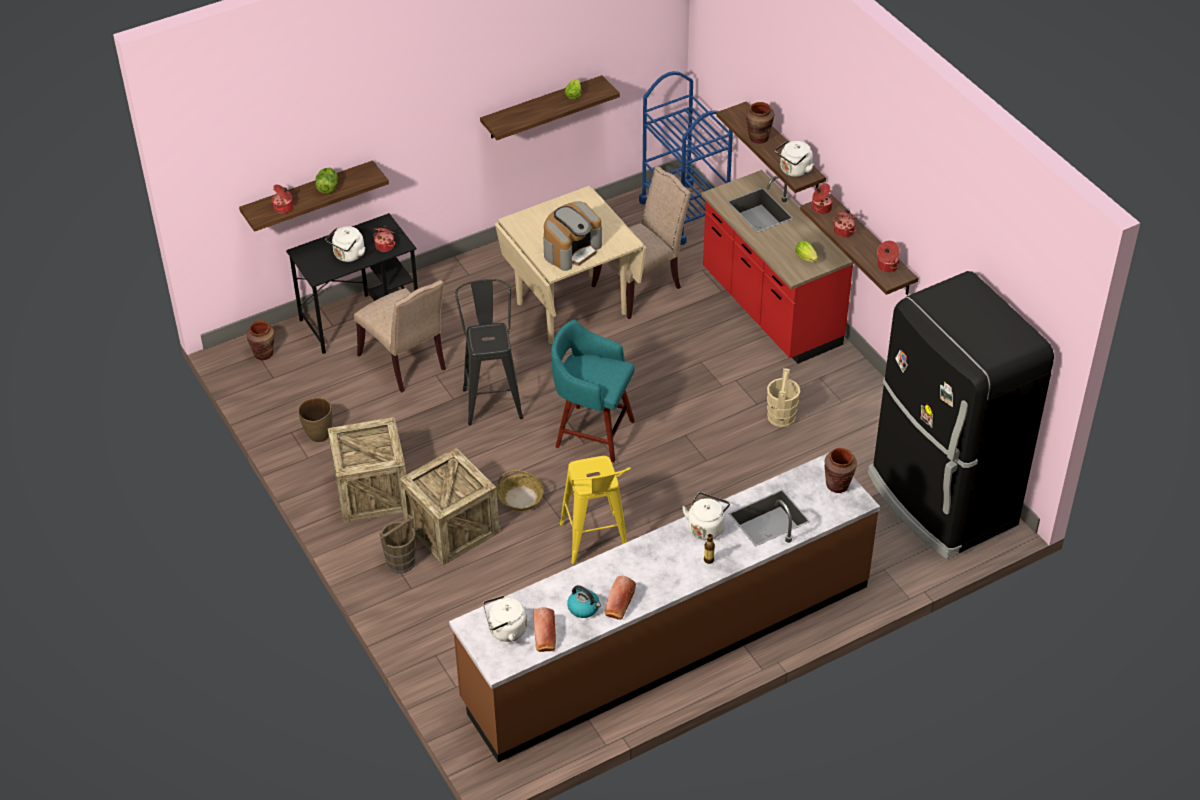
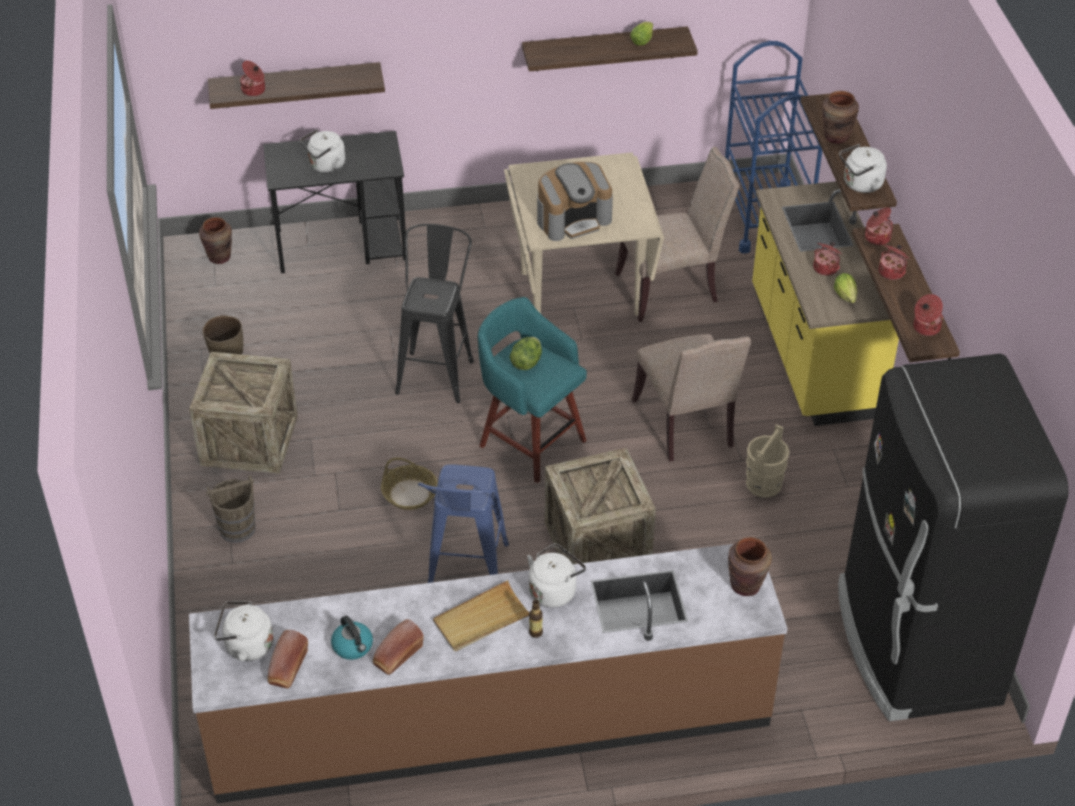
camera: 20 degrees right, 0 degrees up
lettuce [315,168,338,194] -> lettuce moved to [510,337,542,370]
beige chair [354,280,446,392] -> beige chair moved to [632,334,751,462]
cooking pot [373,225,395,252] -> cooking pot moved to [813,242,843,276]
crate [399,447,499,565] -> crate moved to [545,448,656,564]
yellow stool [560,456,631,564] -> blue stool [418,464,509,583]
red counter [701,170,854,364] -> yellow counter [752,181,899,426]
none -> beige tray [433,580,529,651]

